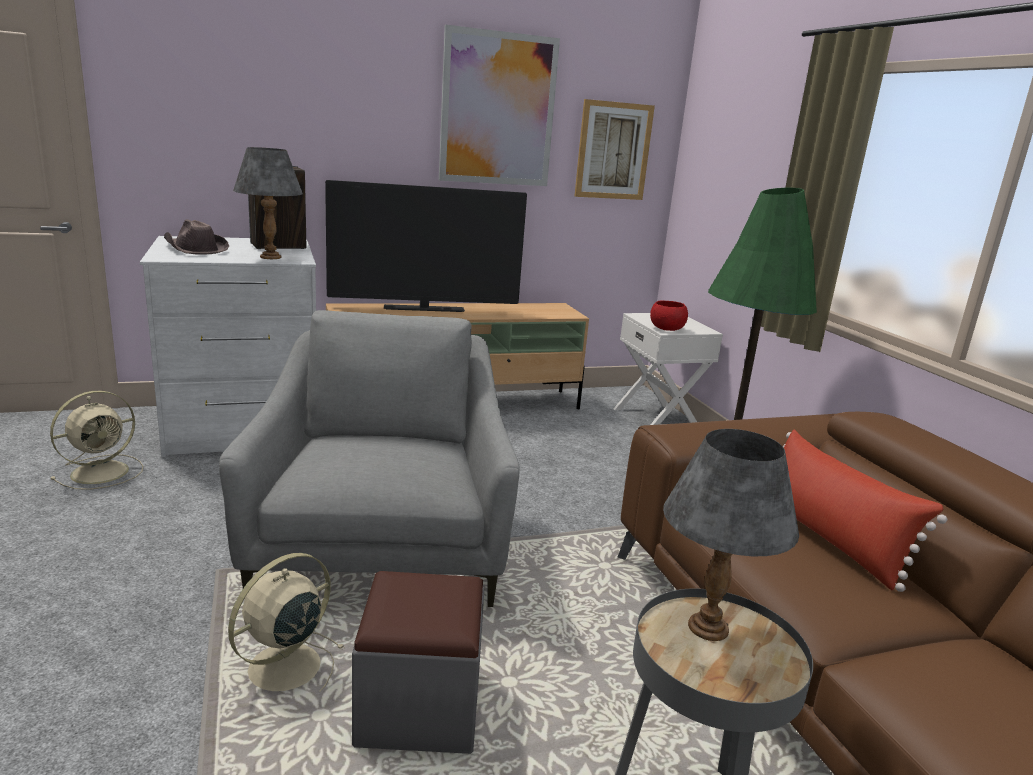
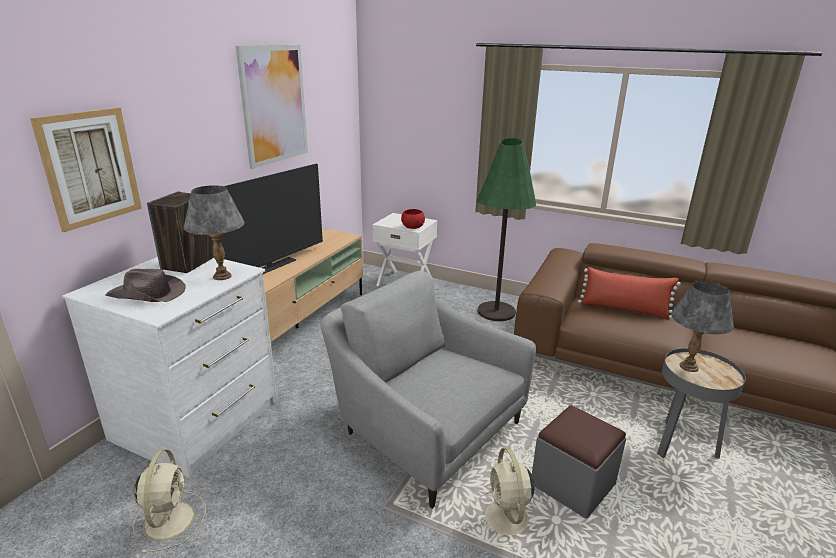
camera: 45 degrees left, 5 degrees up
picture [575,99,655,200] -> picture moved to [30,108,142,232]

